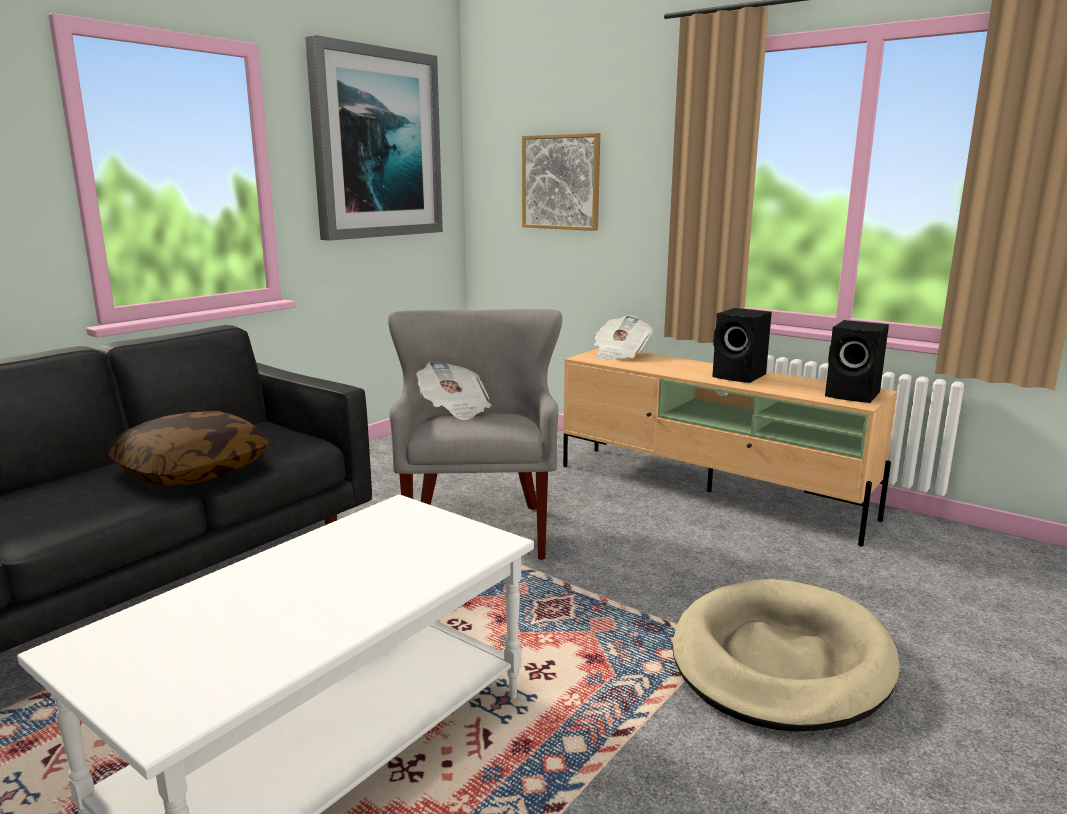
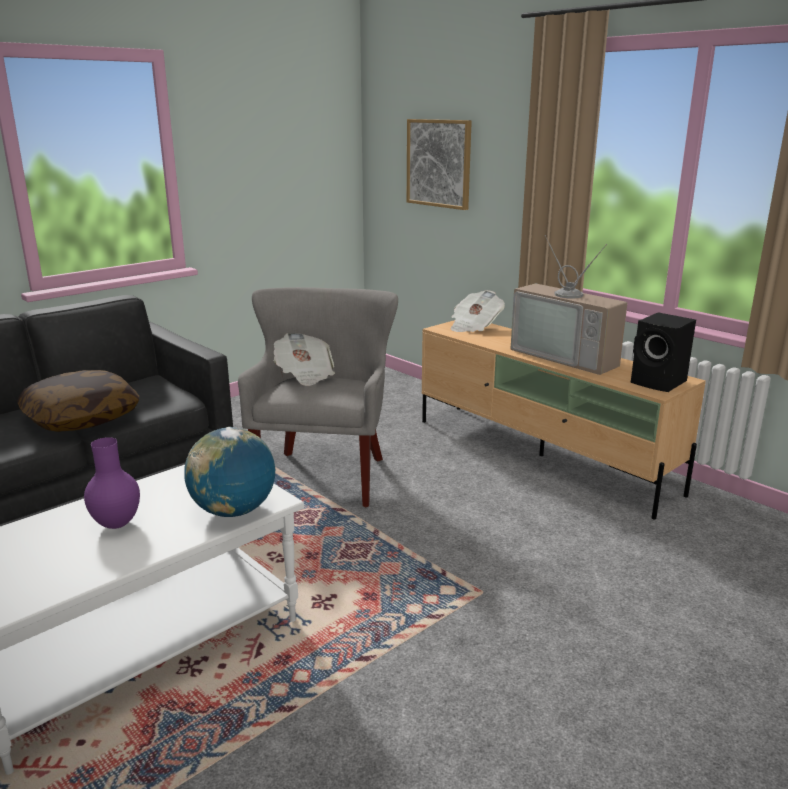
camera: 10 degrees right, 5 degrees up
picture [305,35,443,241] -> none
beige dog bed [673,579,899,732] -> none
black speaker [712,308,772,383] -> television [511,235,627,375]
none -> purple vase [84,437,140,529]
none -> globe [184,427,275,517]

